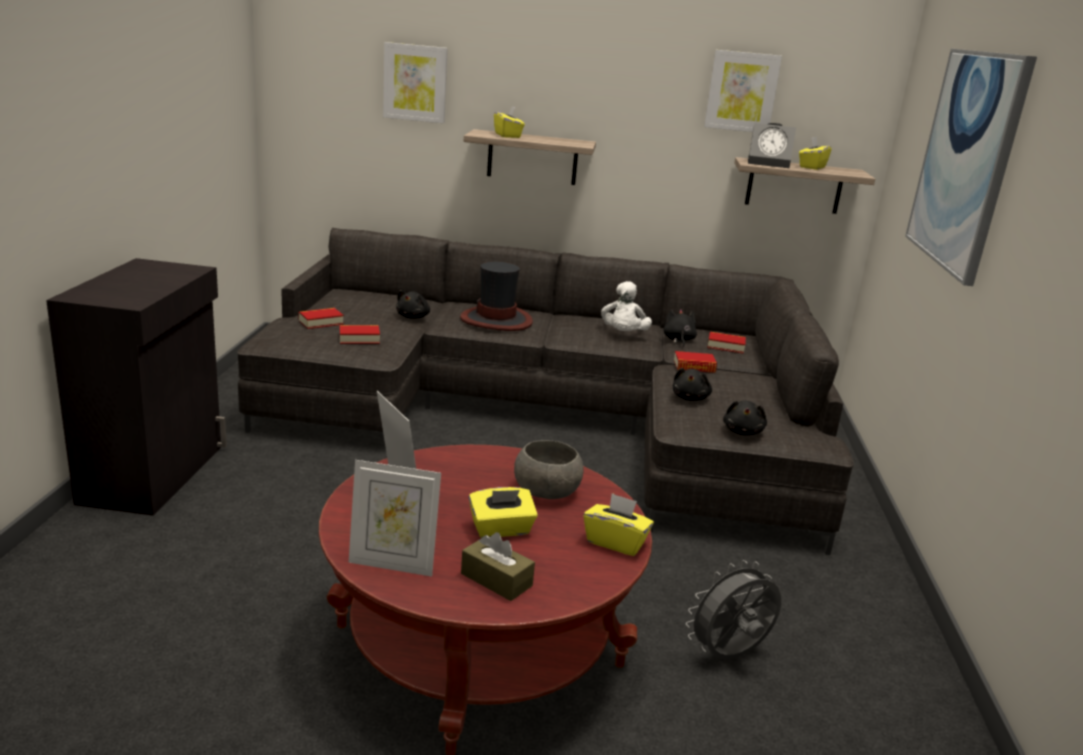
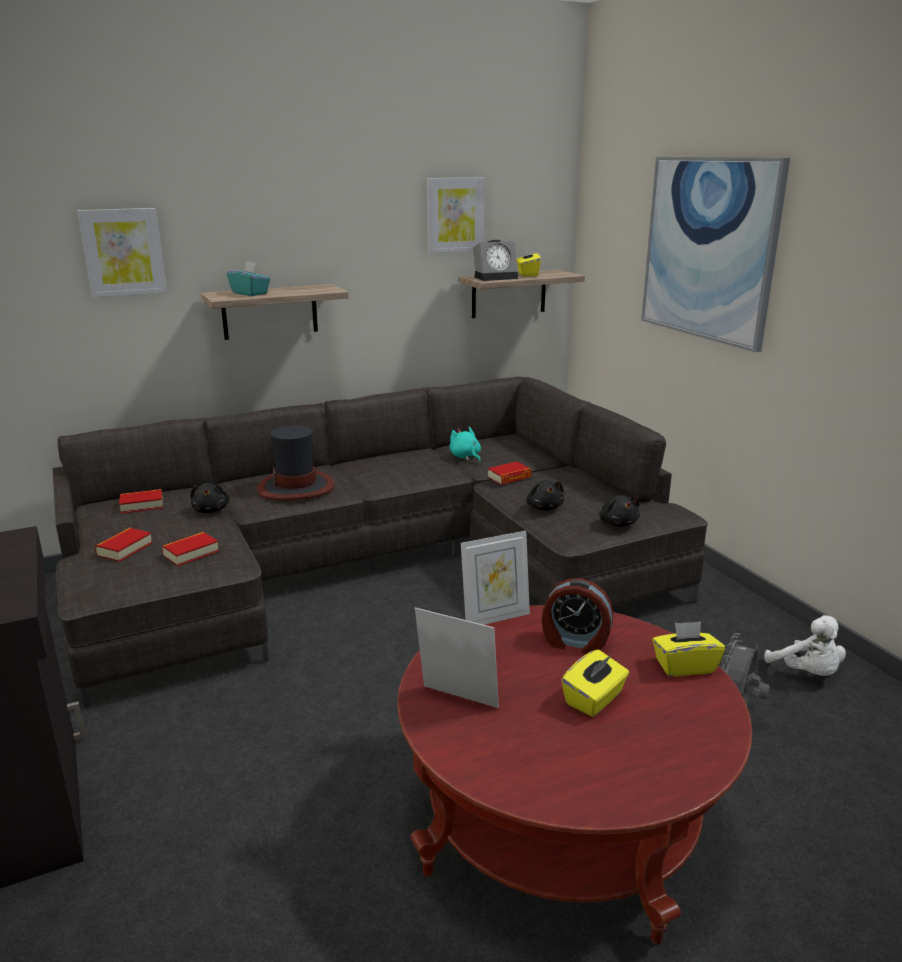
camera: 30 degrees left, 0 degrees up
picture frame [348,460,441,577] -> picture frame moved to [461,531,530,625]
brown tissue box [461,532,535,601] -> none
yellow tissue box [494,106,525,138] -> turquoise tissue box [227,261,270,296]
grey bowl [514,440,584,499] -> alarm clock [541,578,613,654]
white plush toy [601,281,652,331] -> white plush toy moved to [764,615,846,676]
black plush toy [663,309,697,347] -> turquoise plush toy [449,427,481,462]
book [707,332,746,354] -> book moved to [119,489,163,514]

